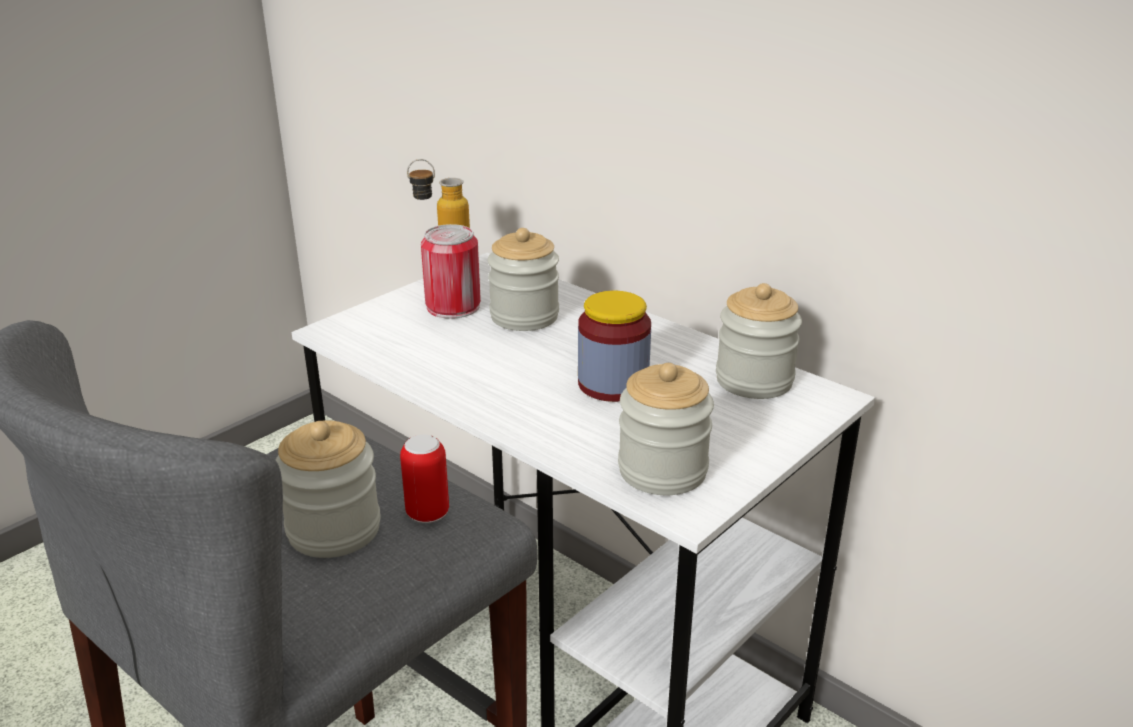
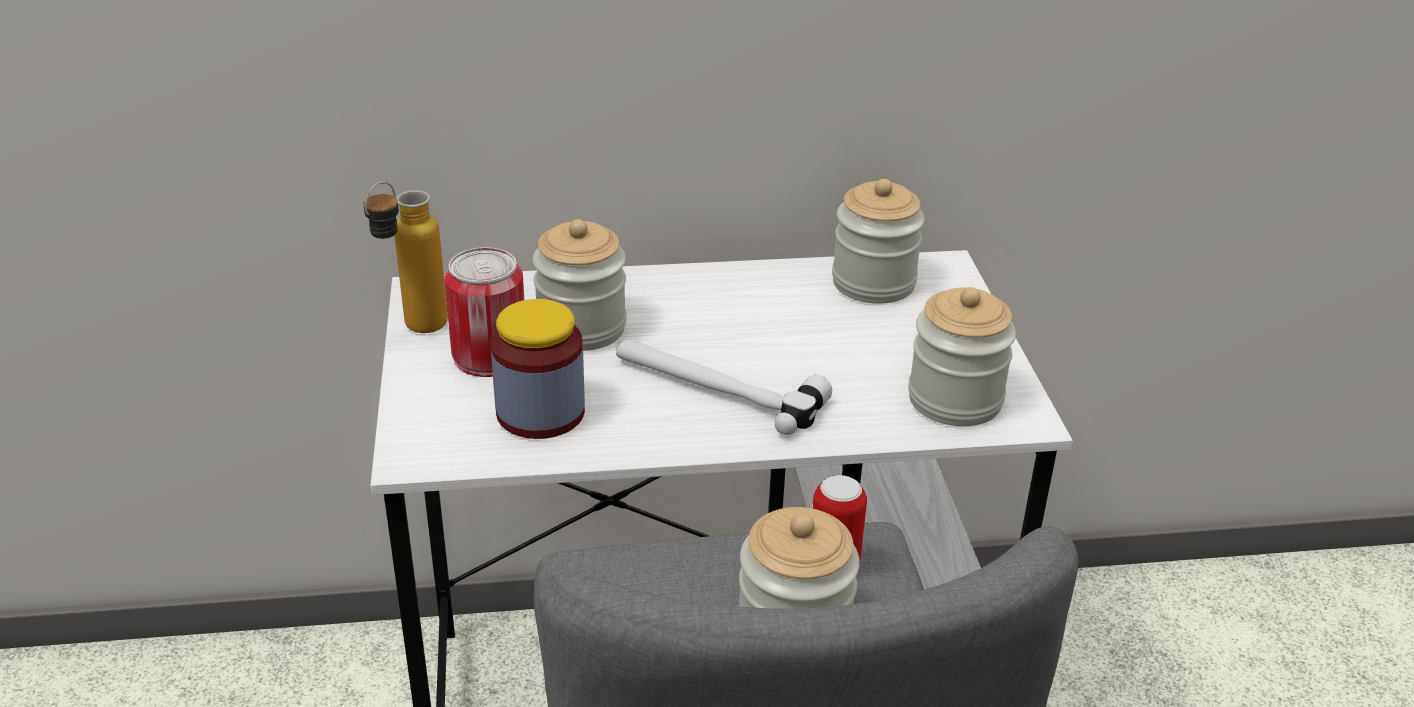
camera: 50 degrees left, 5 degrees up
jar [578,291,651,402] -> jar moved to [491,299,585,439]
none -> hammer [616,340,832,435]

